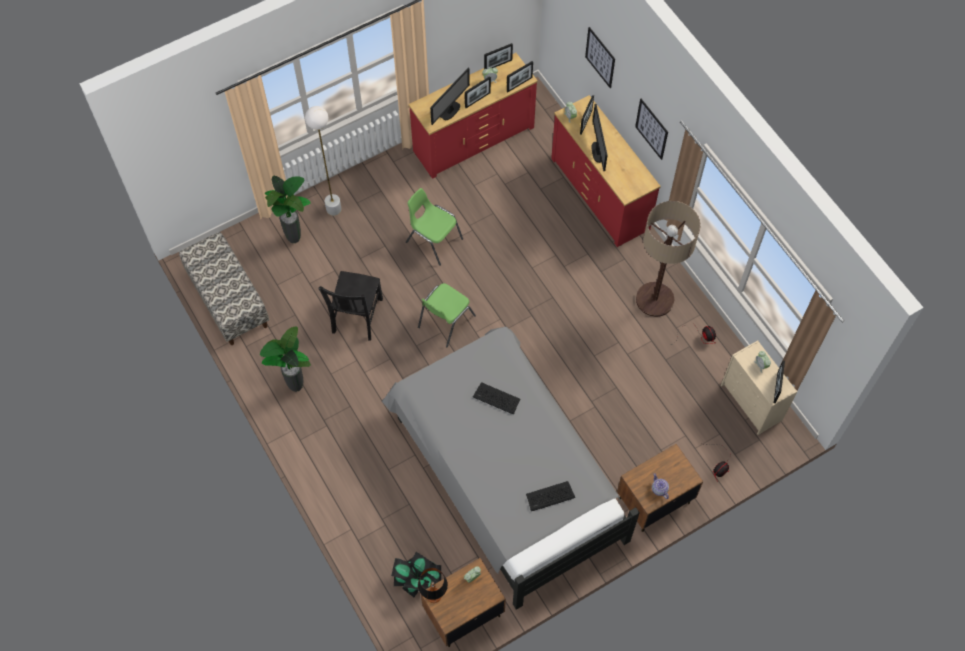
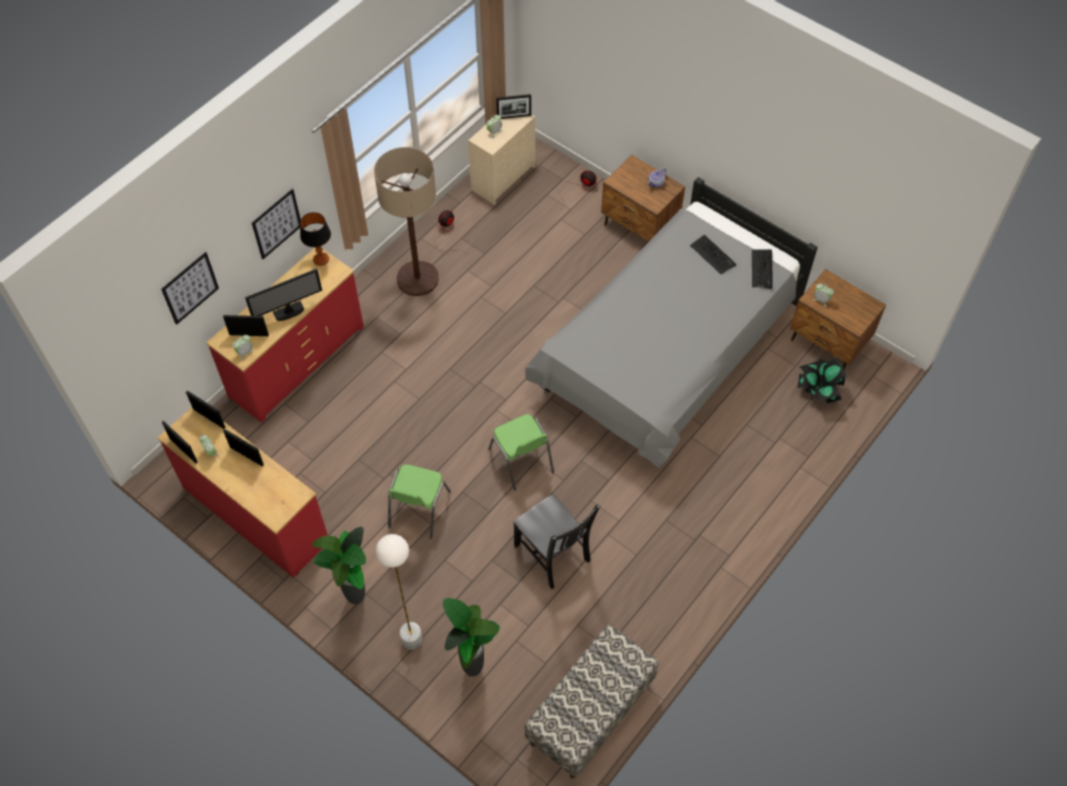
camera: 110 degrees left, 5 degrees down
potted plant [260,327,311,392] -> potted plant moved to [312,527,366,604]
black chair [318,271,383,341] -> black chair turned 60 degrees clockwise [513,494,601,589]
green chair [418,283,476,347] -> green chair turned 45 degrees clockwise [488,414,554,491]
table lamp [418,568,448,603] -> table lamp moved to [300,212,331,266]
monitor [430,68,470,125] -> none
keyboard [473,382,520,414] -> keyboard moved to [752,249,773,289]

